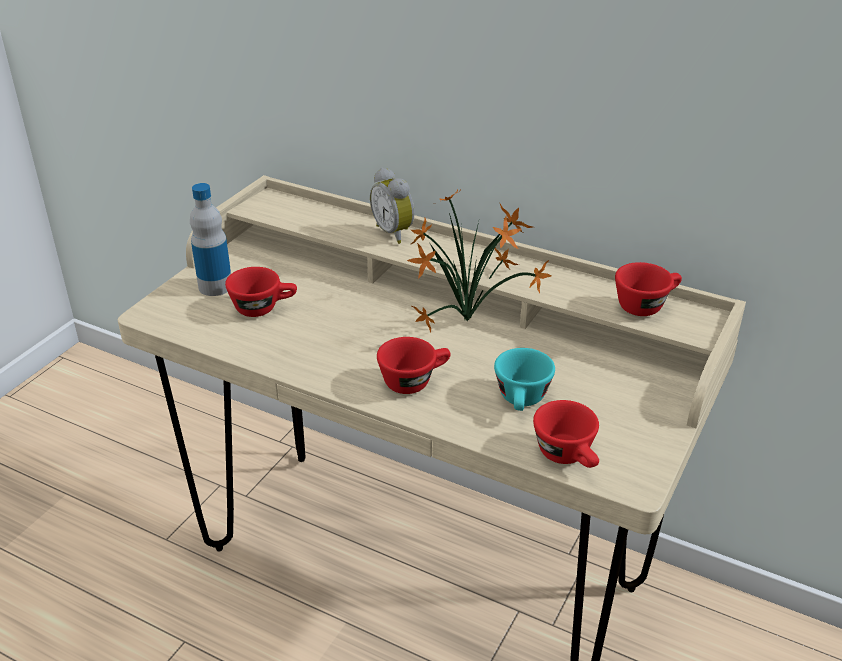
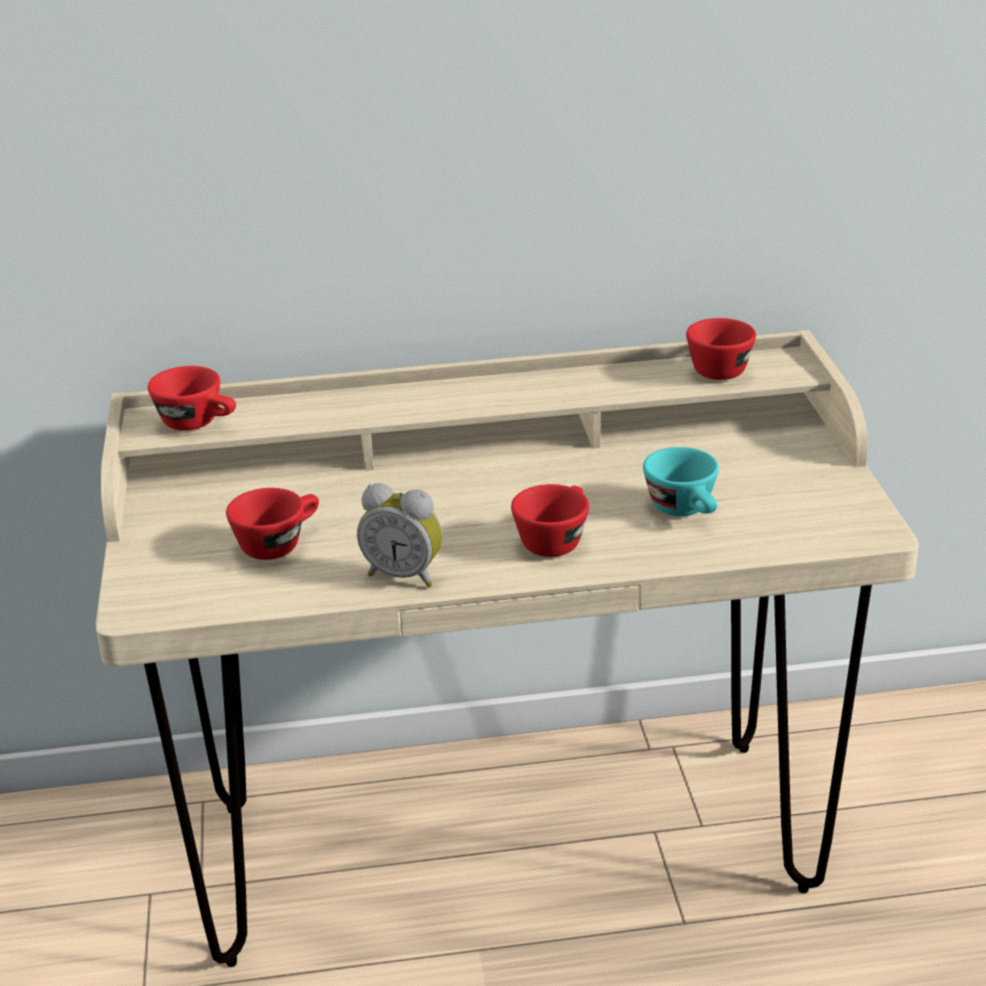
camera: 35 degrees left, 5 degrees down
bottle [190,183,231,296] -> none
alarm clock [370,168,414,244] -> alarm clock moved to [357,483,443,588]
potted plant [407,188,551,333] -> none
red cup [533,400,599,468] -> red cup moved to [148,366,236,431]

